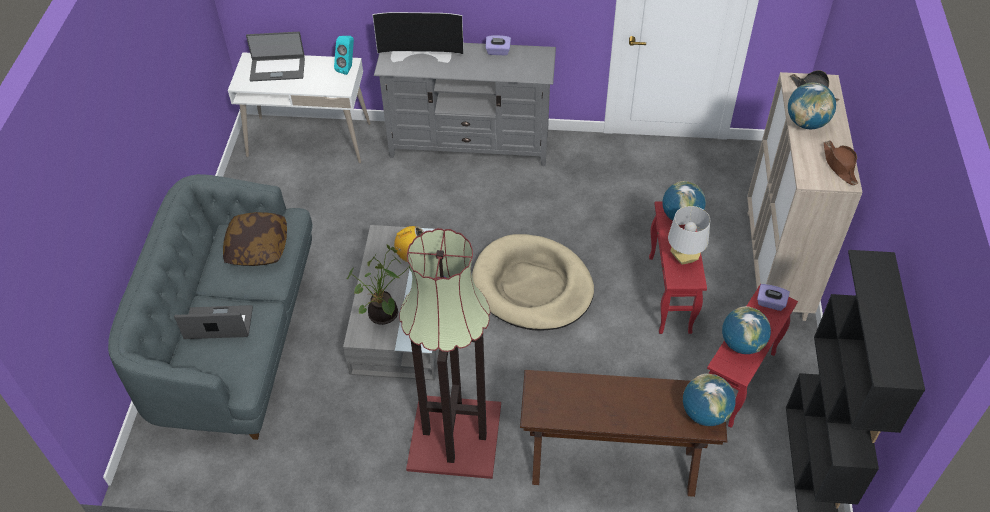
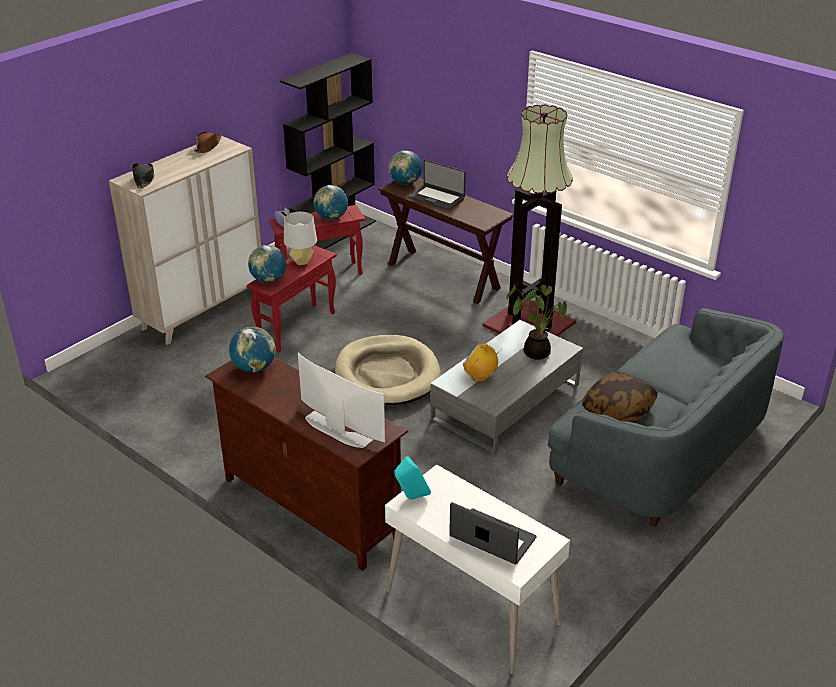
camera: 145 degrees left, 15 degrees down
laptop [174,305,253,339] -> laptop moved to [408,160,466,210]
grey tv stand [374,43,556,166] -> brown tv stand [205,357,408,571]
purple tissue box [485,35,511,55] -> none
globe [788,82,836,129] -> globe moved to [229,327,275,373]

